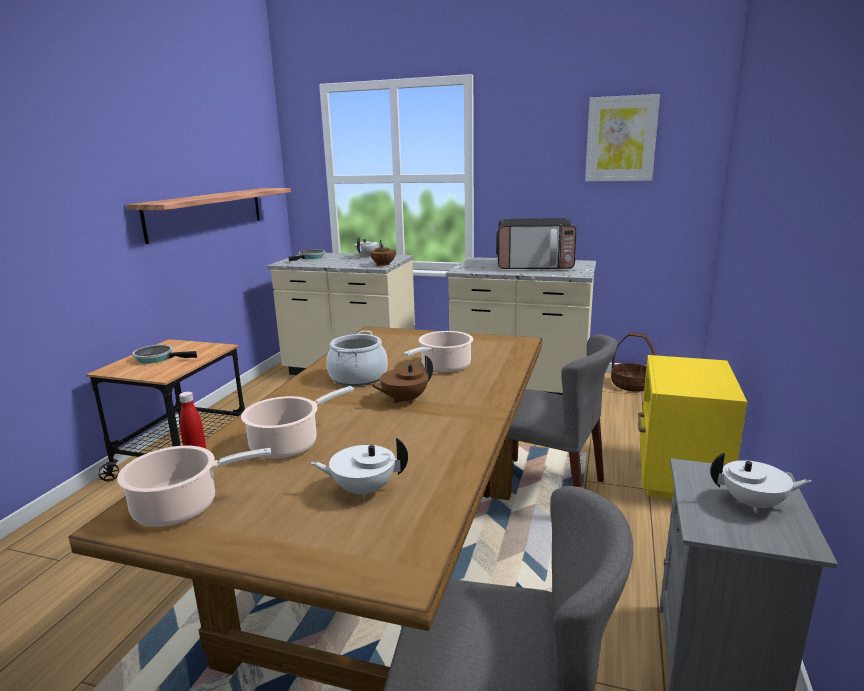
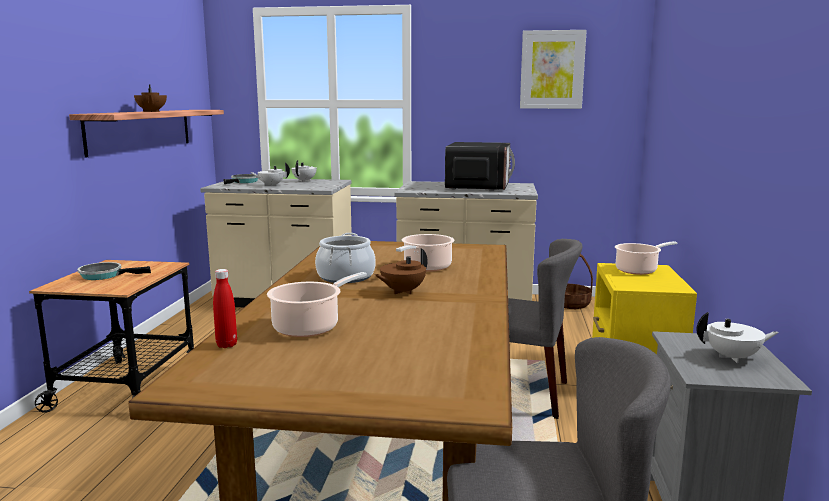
camera: 10 degrees left, 5 degrees down
cooking pot [117,446,271,527] -> cooking pot moved to [615,241,677,275]
white teapot [310,437,408,499] -> white teapot moved to [250,163,290,186]
brown teapot [370,240,396,266] -> brown teapot moved to [134,84,167,112]
microwave [496,218,577,269] -> microwave turned 75 degrees counterclockwise [445,142,515,191]

